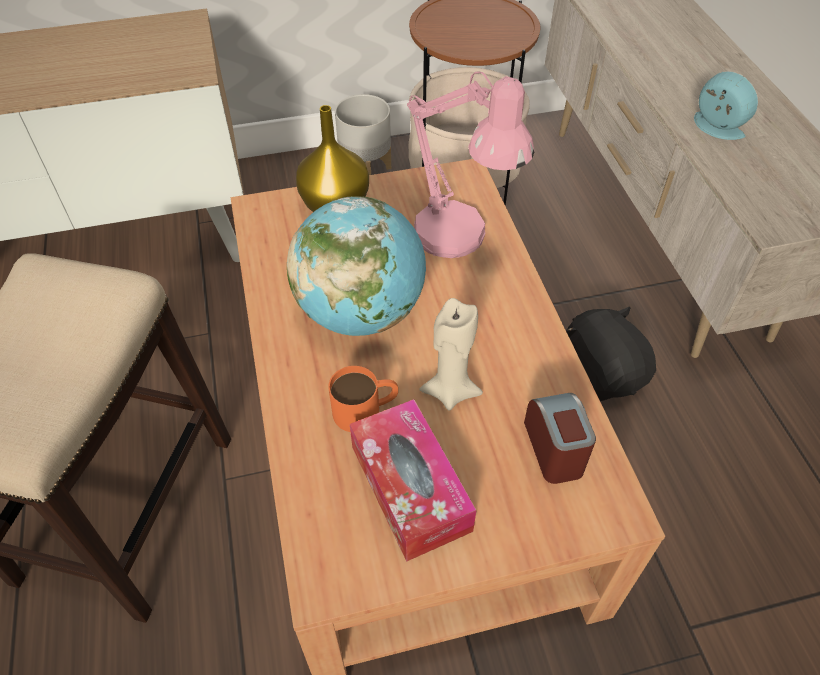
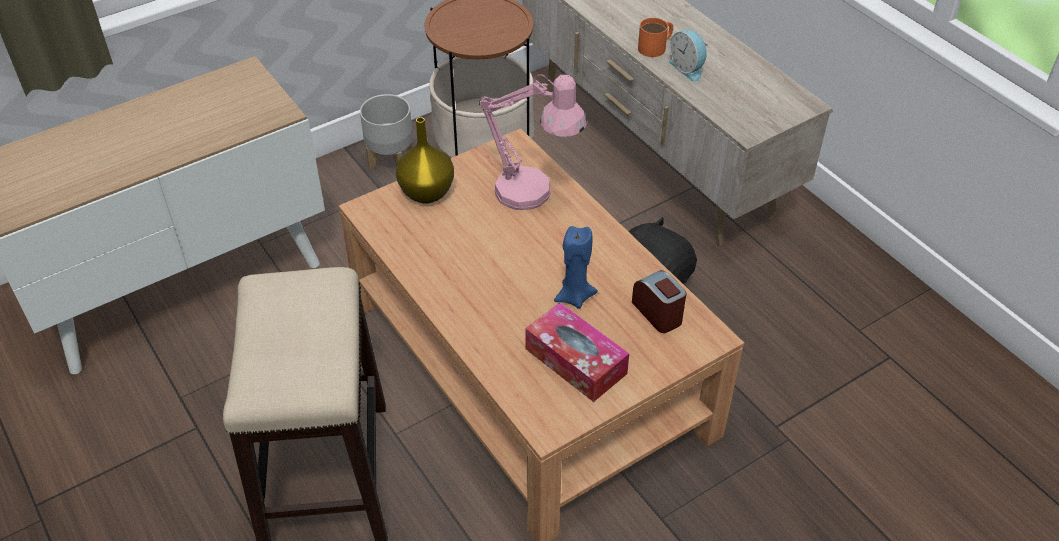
camera: 20 degrees left, 5 degrees down
globe [287,196,426,336] -> none
orange mug [328,366,398,432] -> orange mug moved to [638,18,673,57]
beige candle [419,298,483,411] -> blue candle [554,226,598,309]
alarm clock [694,71,758,140] -> alarm clock turned 150 degrees counterclockwise [669,30,708,82]

